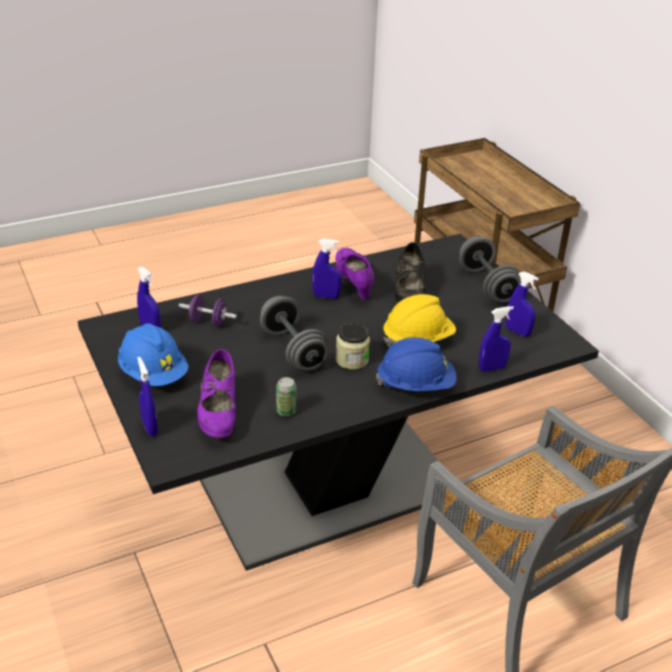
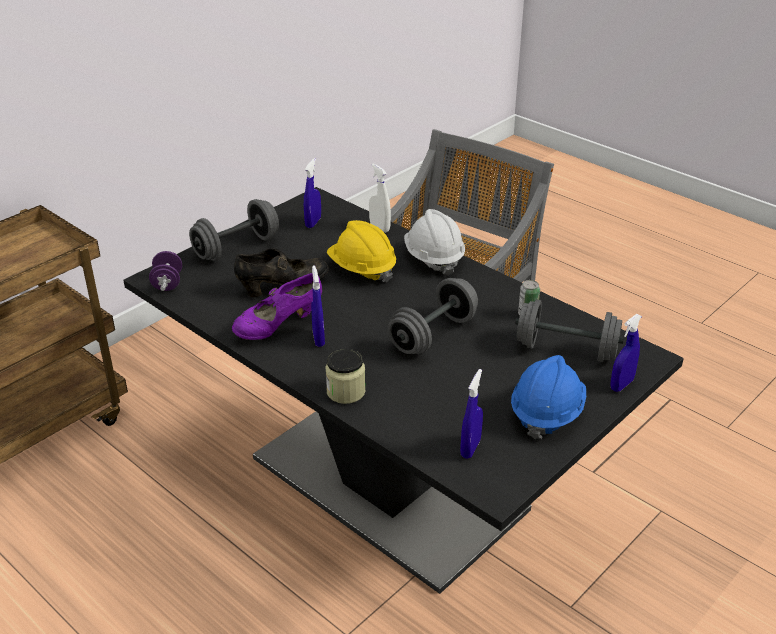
camera: 110 degrees left, 0 degrees up
purple dumbbell [179,294,237,327] -> purple dumbbell moved to [149,251,182,291]
purple shoe [197,349,236,438] -> grey dumbbell [516,299,624,362]
jar [336,323,370,370] -> jar moved to [326,349,365,404]
blue hard hat [376,337,457,391] -> white hard hat [404,209,465,276]
blue spray bottle [479,306,514,372] -> white spray bottle [369,164,391,233]

